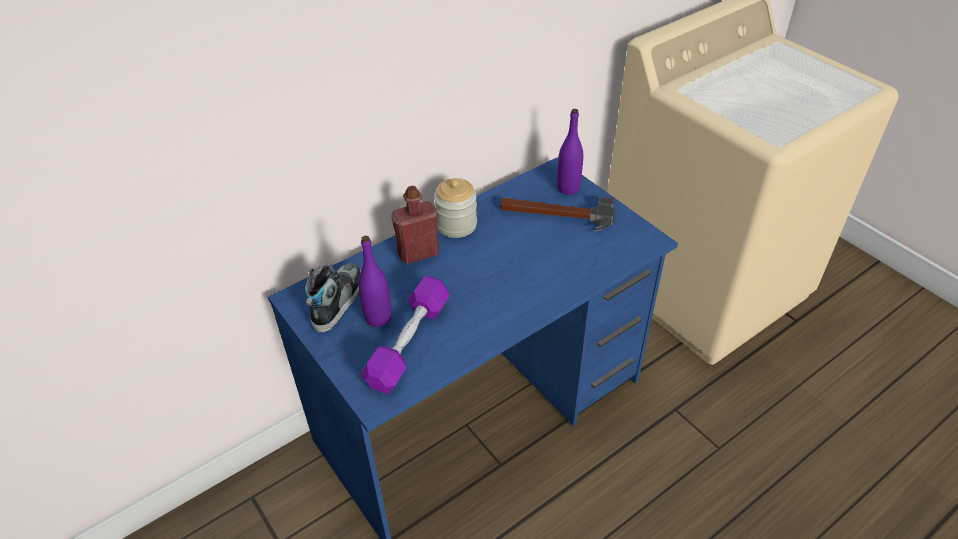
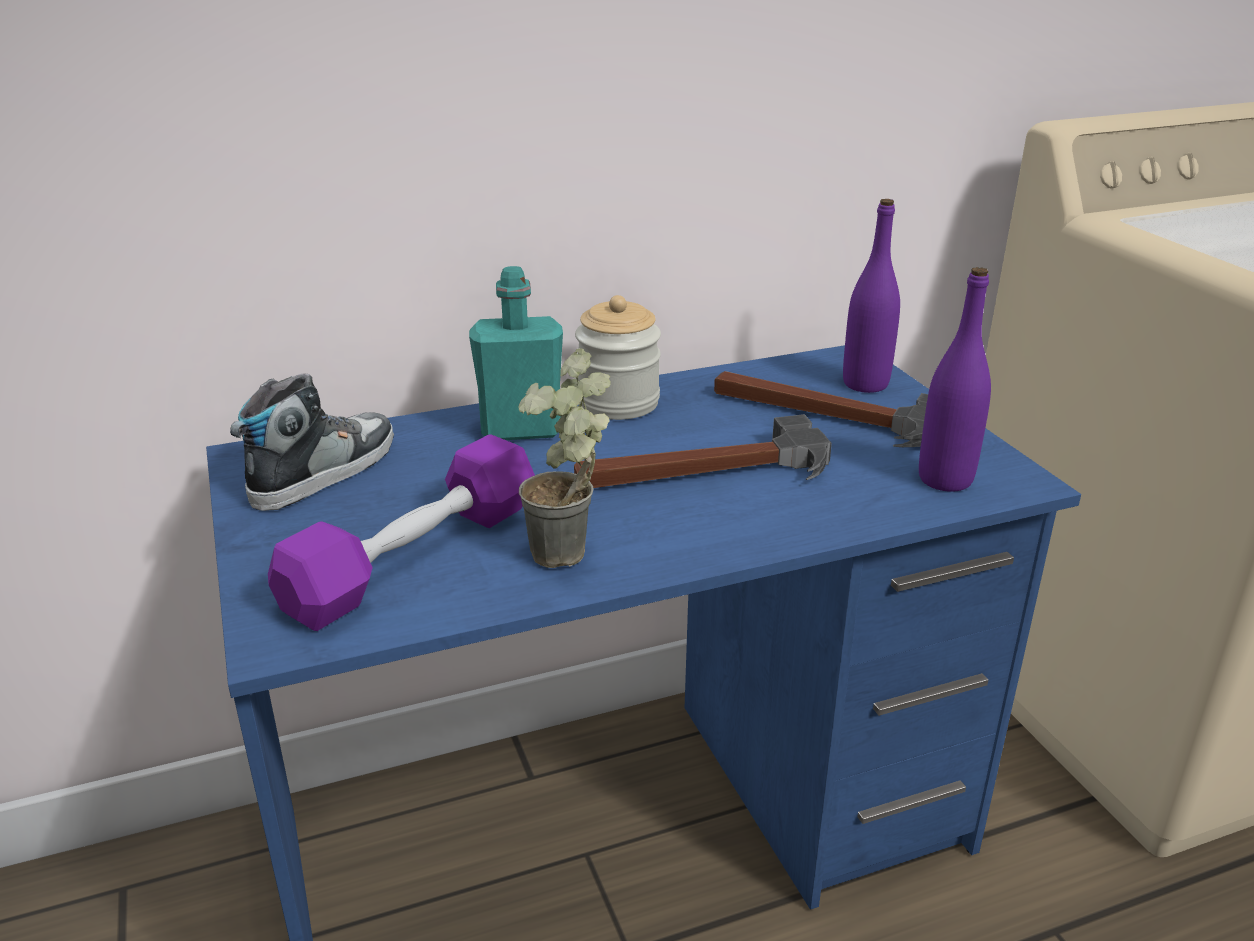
camera: 15 degrees right, 15 degrees down
purple bottle [358,236,392,327] -> purple bottle moved to [919,267,991,492]
red bottle [391,186,439,264] -> turquoise bottle [469,266,563,440]
none -> potted plant [519,348,611,568]
none -> hammer [574,414,832,488]

